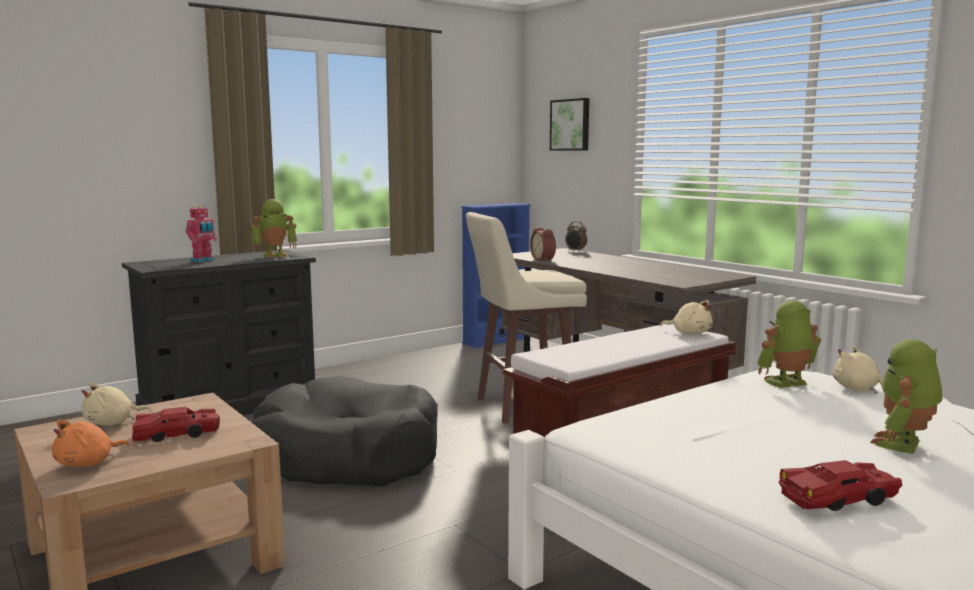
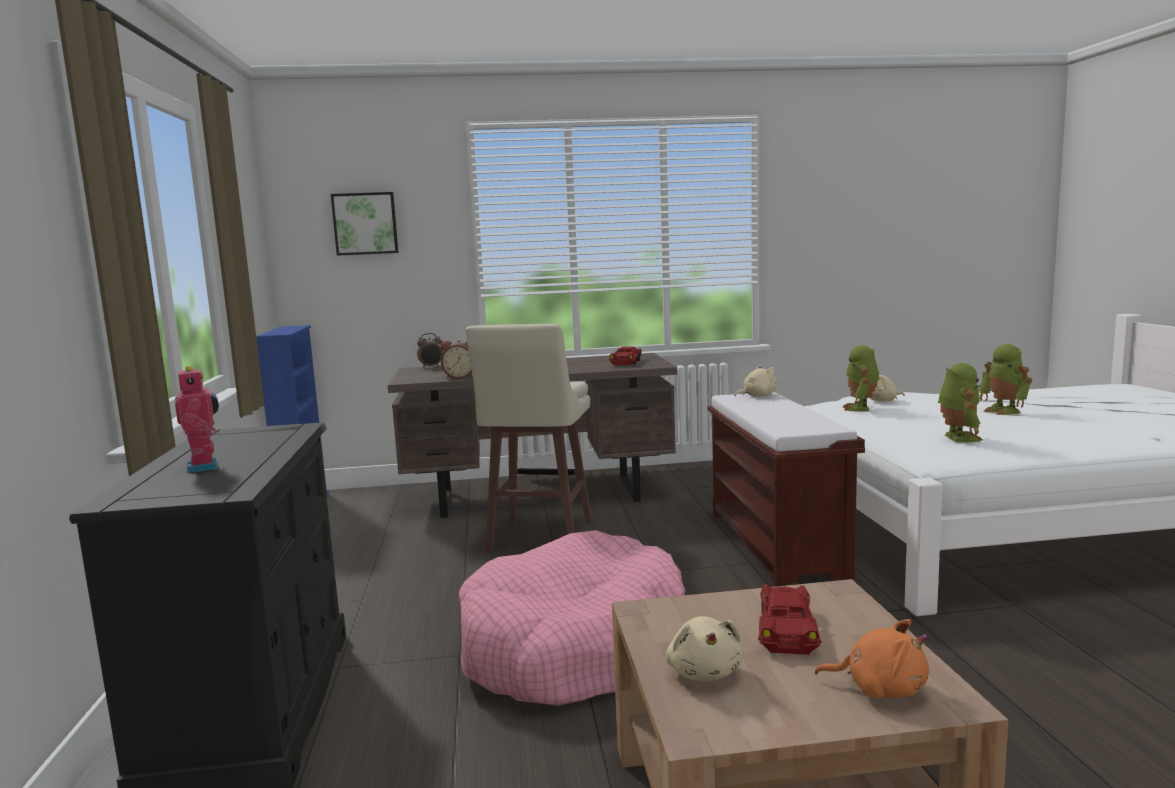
camera: 60 degrees left, 0 degrees up
orange plush toy [52,419,129,467] -> orange plush toy turned 45 degrees counterclockwise [815,619,929,698]
toy robot [251,199,297,258] -> toy robot moved to [938,363,983,442]
black dog bed [251,376,438,486] -> pink dog bed [459,530,685,706]
red toy car [779,460,902,511] -> red toy car moved to [609,347,642,365]

